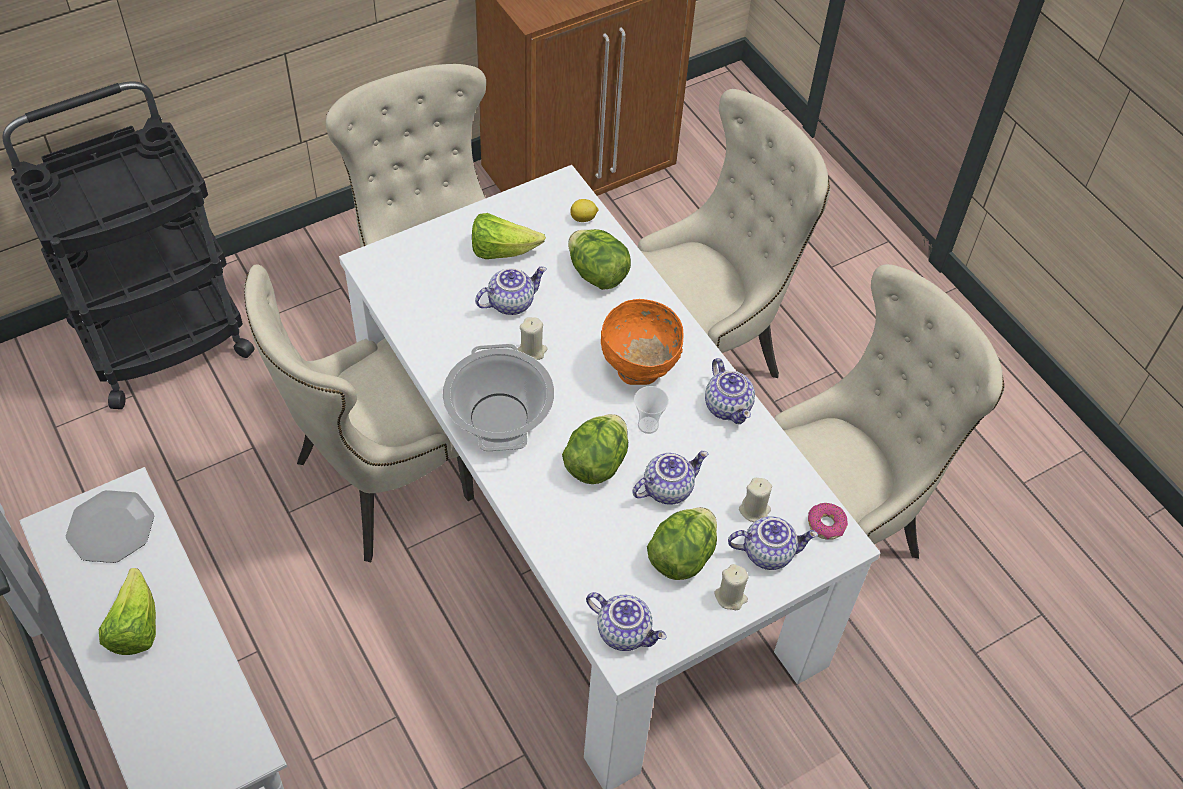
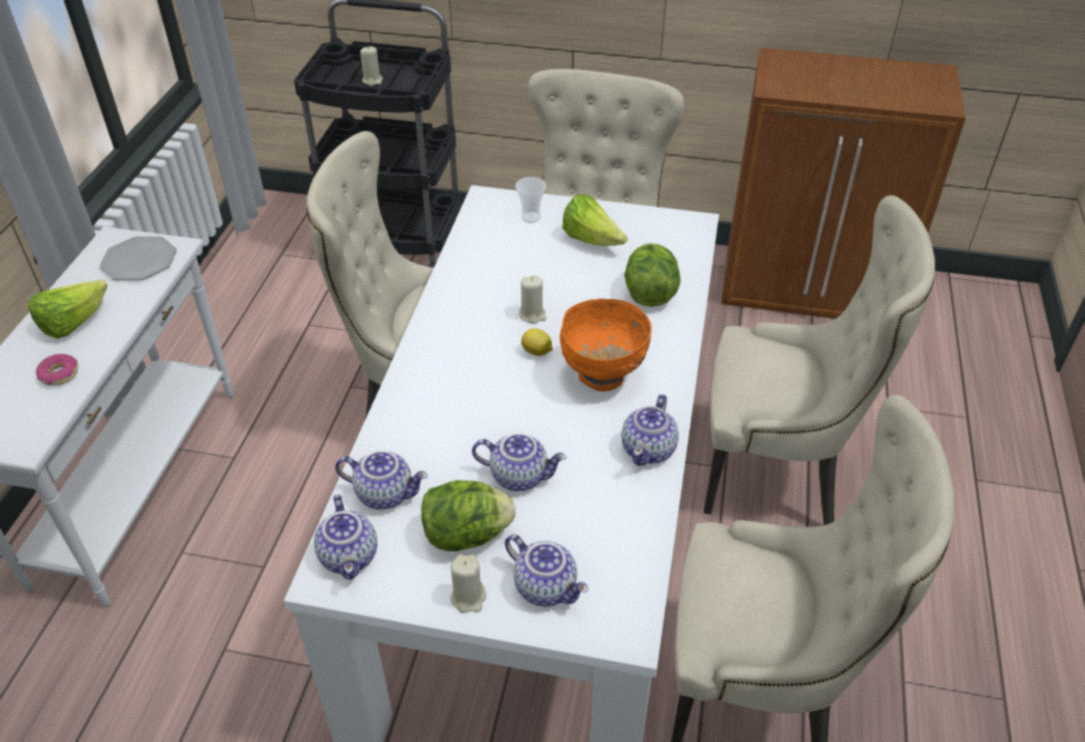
camera: 45 degrees right, 10 degrees down
cooking pot [442,344,554,452] -> none
teapot [475,266,547,315] -> teapot moved to [335,450,428,510]
lettuce [562,414,628,484] -> none
lemon [570,199,599,222] -> lemon moved to [521,328,553,356]
cup [634,386,669,434] -> cup moved to [515,177,546,223]
beige candle [739,478,772,522] -> beige candle moved to [360,46,383,86]
donut [808,503,848,540] -> donut moved to [36,354,78,386]

